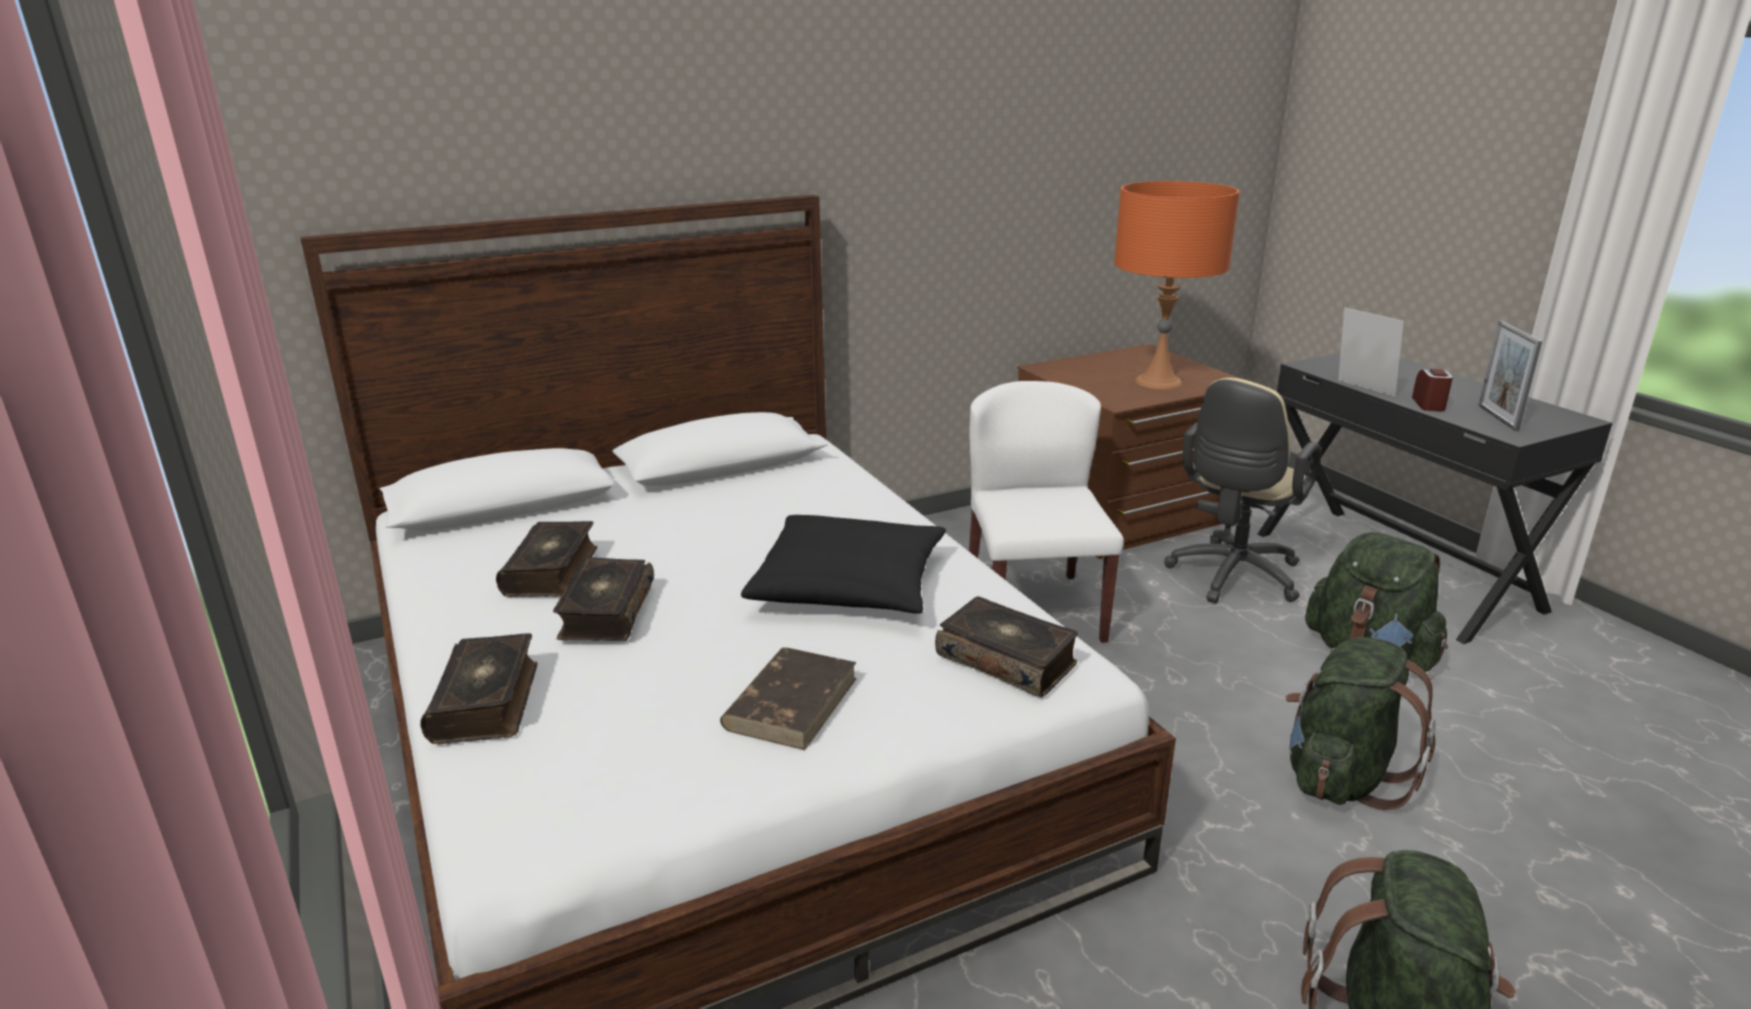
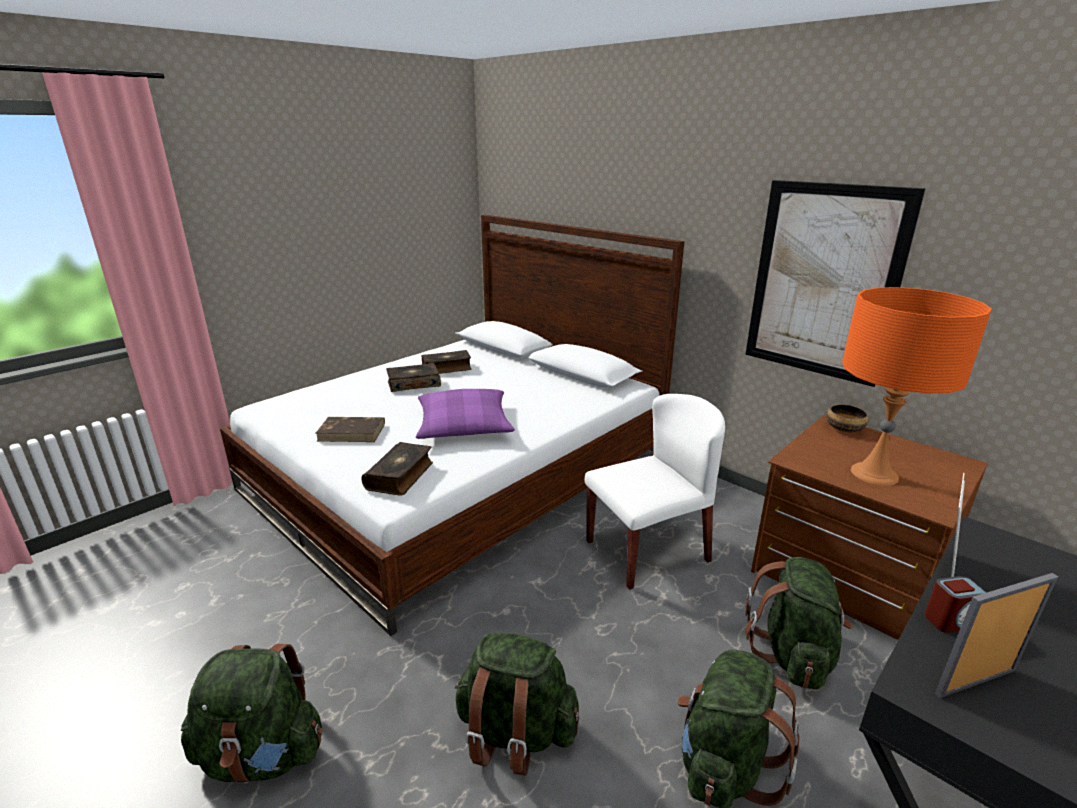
camera: 70 degrees right, 0 degrees up
book [420,633,538,744] -> none
black pillow [741,515,946,614] -> purple pillow [416,389,515,439]
beige office chair [1164,378,1321,603] -> green backpack [745,557,853,689]
none -> picture [745,180,926,387]
none -> bowl [826,404,868,432]

